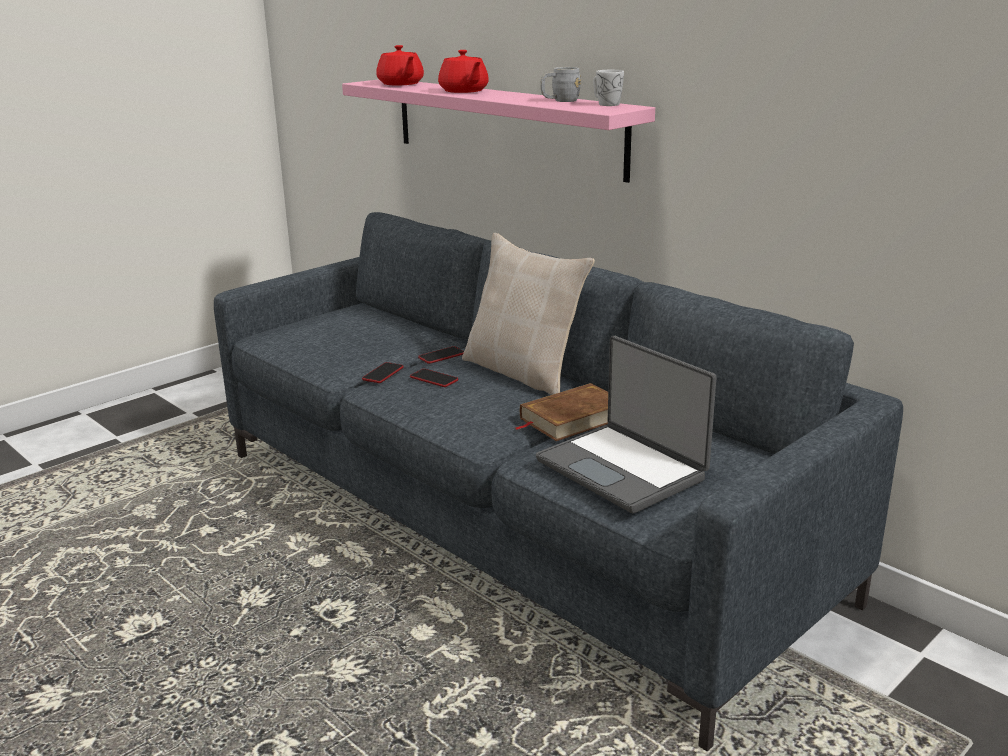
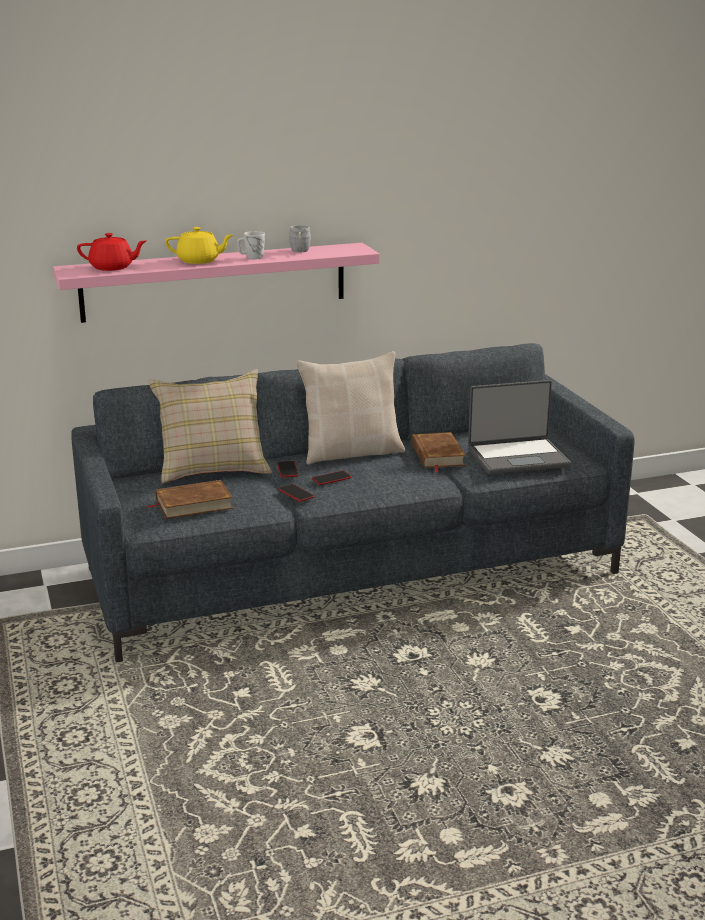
camera: 65 degrees left, 0 degrees up
red teapot [438,50,489,93] -> yellow teapot [165,227,234,264]
white mug [593,70,624,106] -> white mug moved to [237,231,265,259]
none -> brown book [146,480,233,519]
none -> beige pillow [148,369,272,484]

